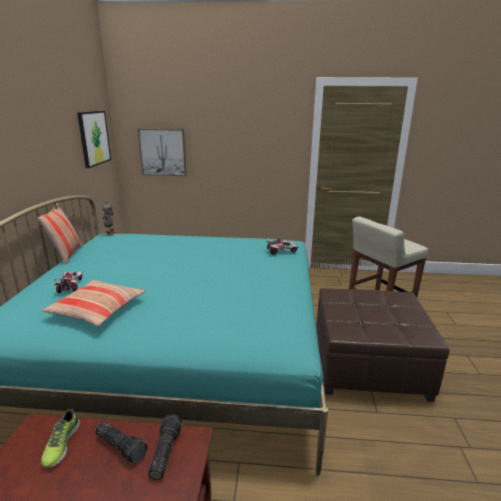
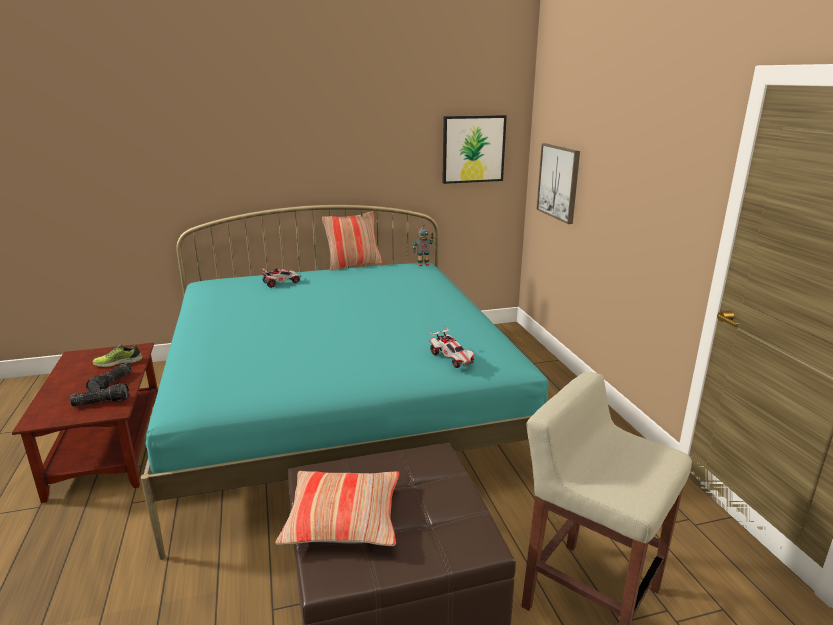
camera: 70 degrees right, 0 degrees up
pillow [42,280,145,326] -> pillow moved to [275,471,399,546]

